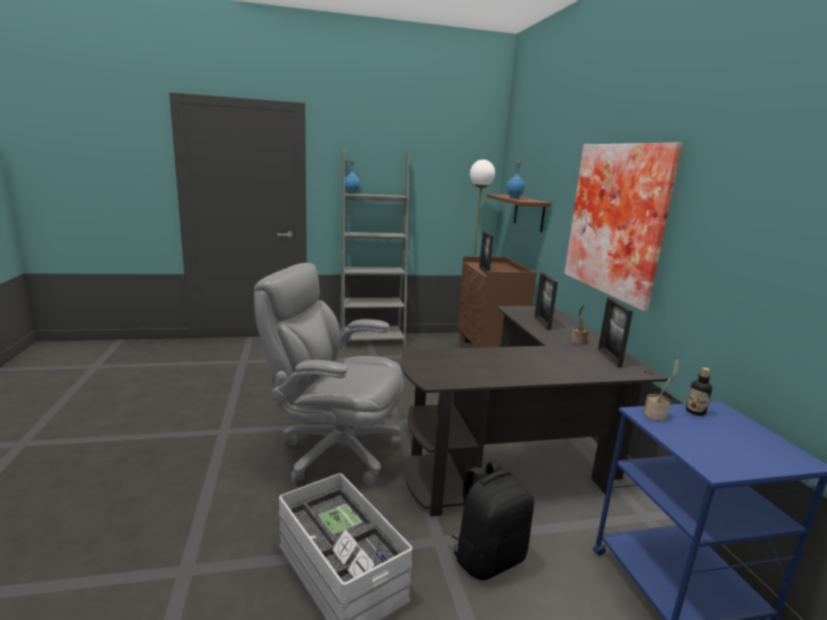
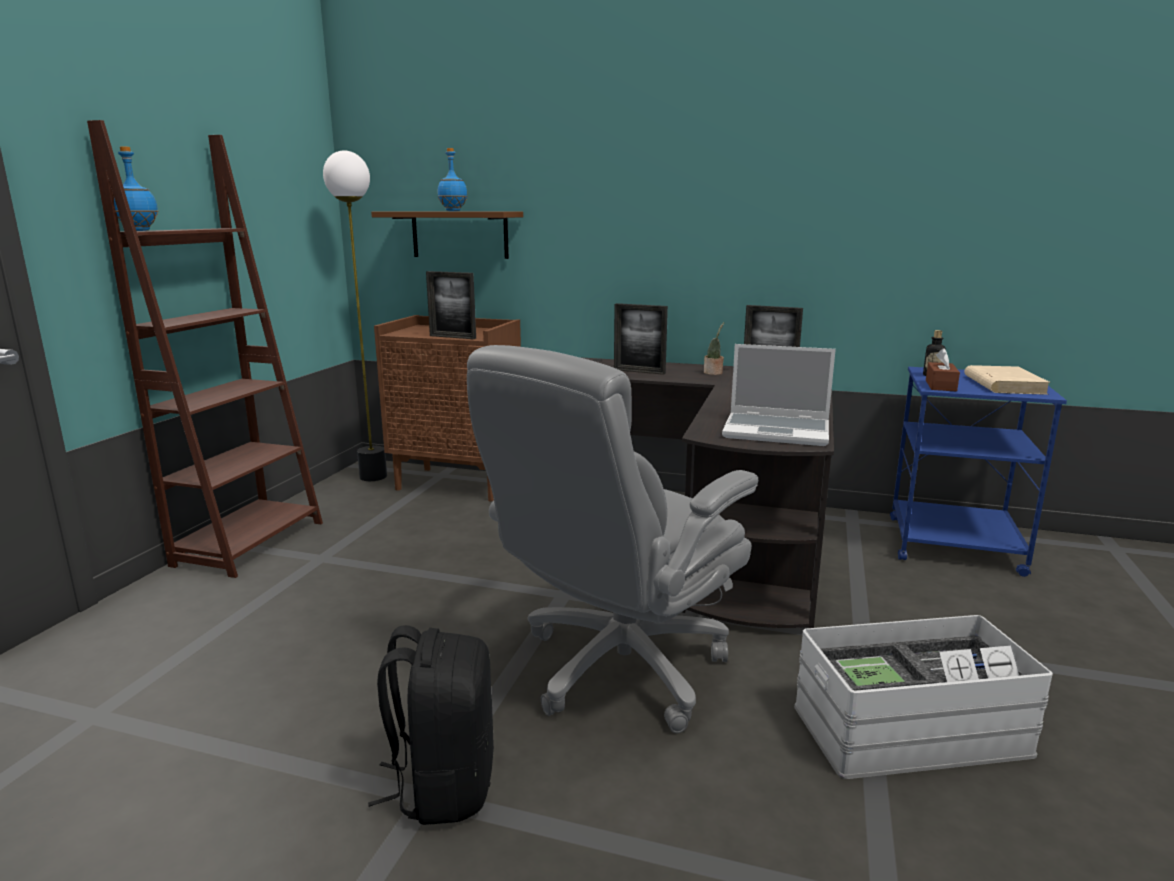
camera: 60 degrees left, 0 degrees up
grey bookcase [340,149,409,349] -> brown bookcase [87,120,323,578]
black backpack [451,460,534,581] -> black backpack moved to [368,625,494,825]
picture [564,143,682,311] -> none
potted plant [643,359,679,421] -> brown tissue box [926,348,960,392]
none -> laptop [722,344,836,446]
none -> beige book [964,365,1051,395]

